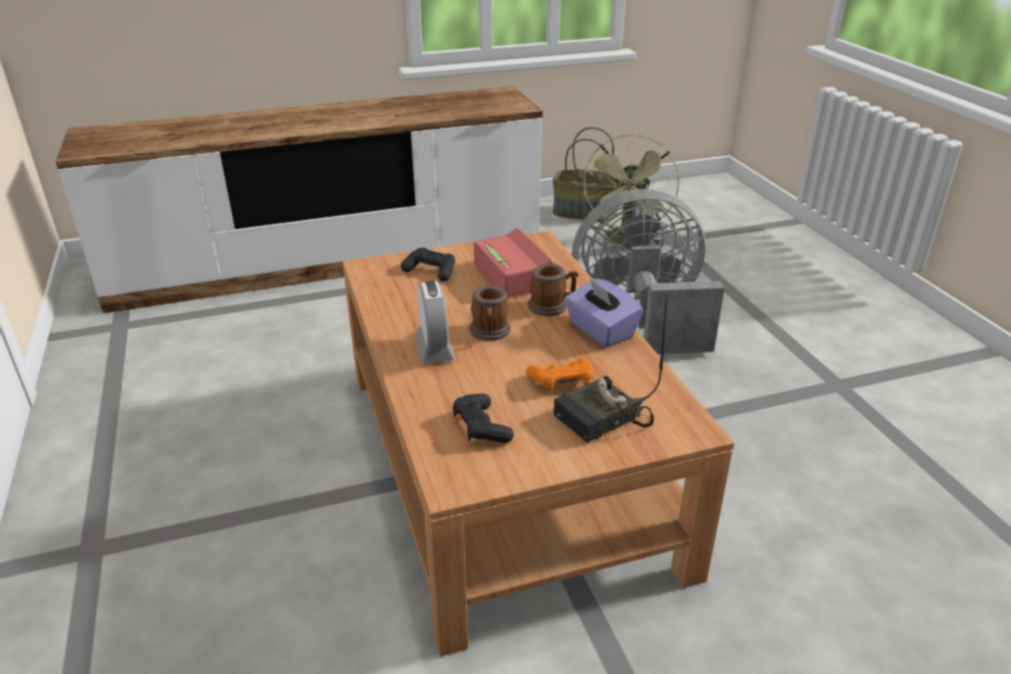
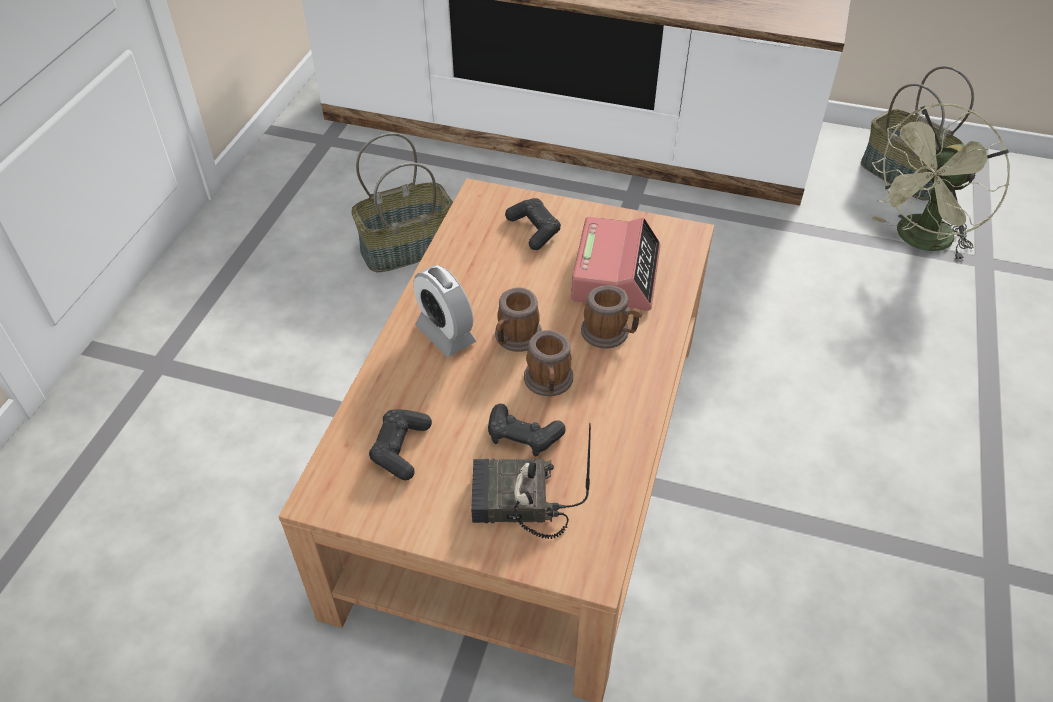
camera: 35 degrees right, 15 degrees up
alarm clock [415,281,455,364] -> alarm clock turned 120 degrees clockwise [413,265,477,357]
orange game controller [526,358,593,392] -> black game controller [488,404,566,457]
purple tissue box [564,278,643,347] -> none
grey fan [572,189,725,354] -> none
none -> basket [351,133,453,272]
none -> mug [524,330,573,397]

